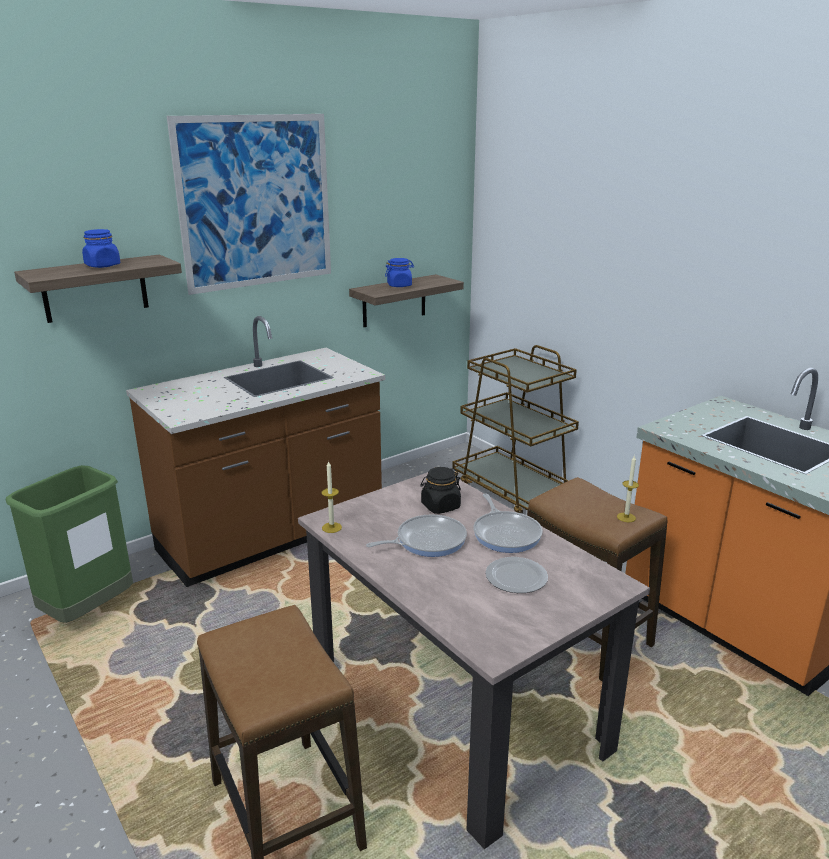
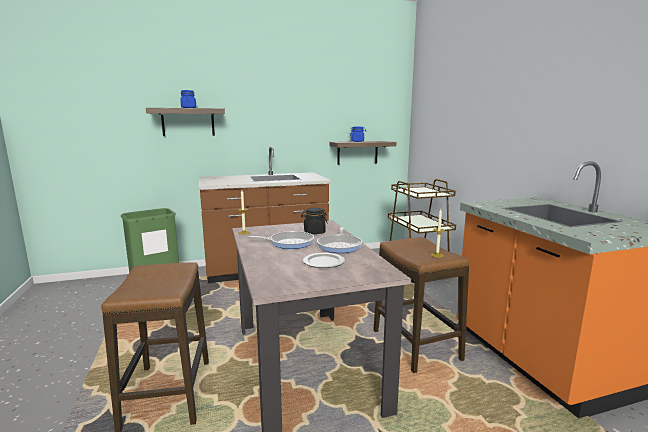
camera: 20 degrees right, 10 degrees down
picture [167,114,331,295] -> none

